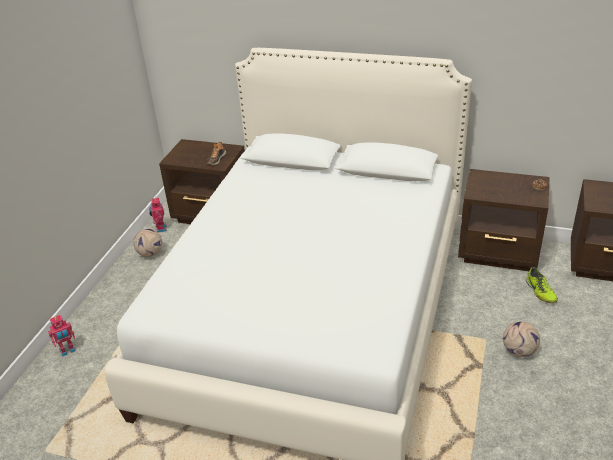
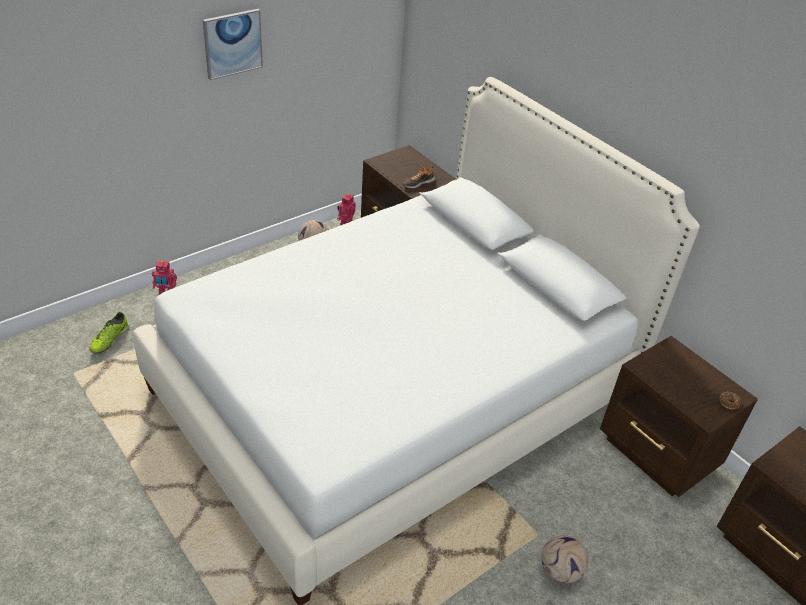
camera: 30 degrees right, 5 degrees up
shoe [526,267,558,303] -> shoe moved to [89,312,129,354]
none -> picture [203,9,263,80]

